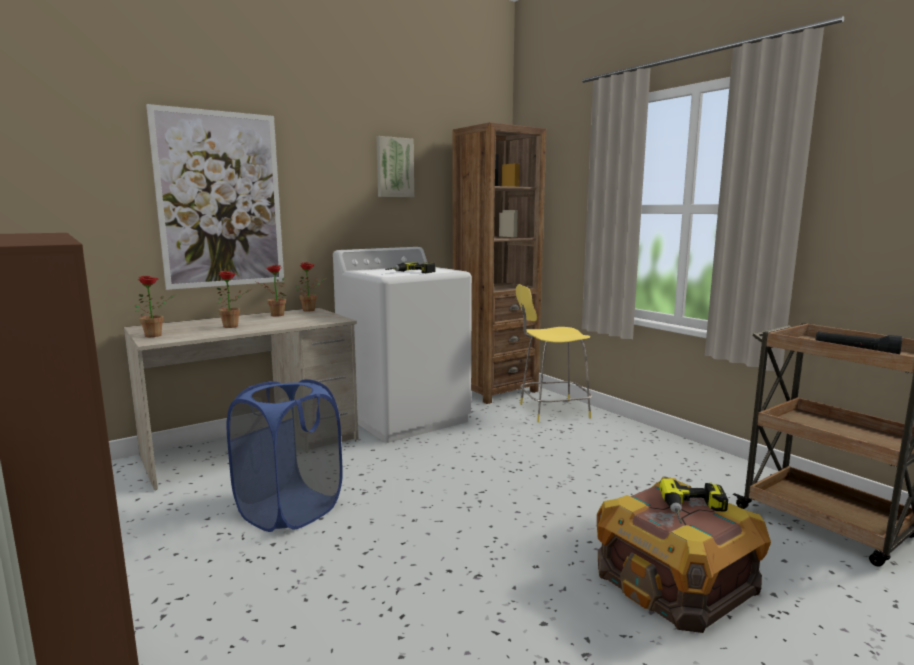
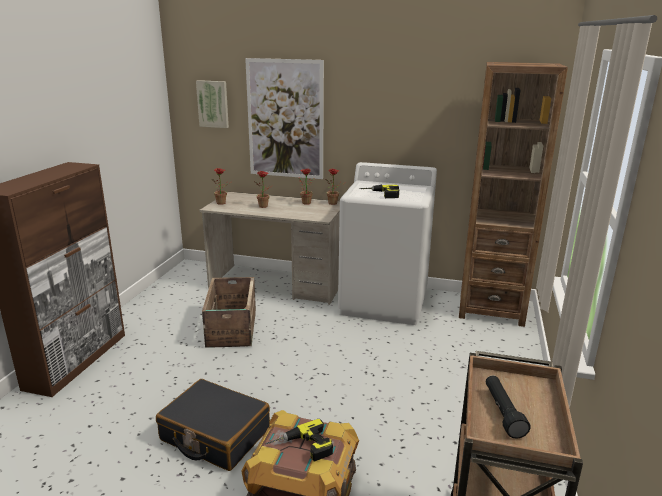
camera: 50 degrees right, 10 degrees up
blue laundry basket [227,379,343,532] -> crate [202,277,256,348]
picture [376,136,414,197] -> picture moved to [196,80,229,128]
yellow stool [516,284,592,422] -> none
none -> black suitcase [156,379,270,471]

